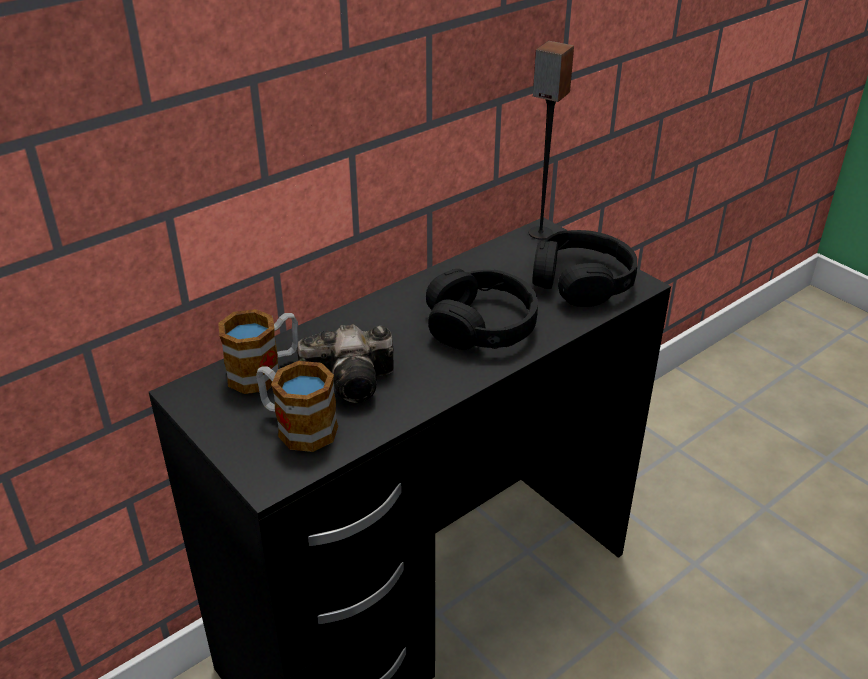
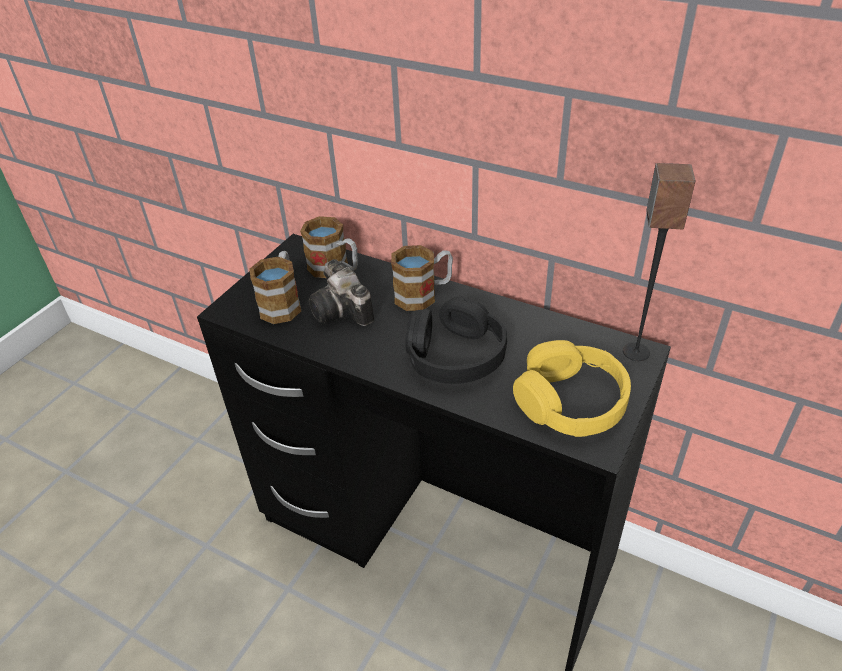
camera: 70 degrees right, 5 degrees up
black headphones [532,230,637,307] -> yellow headphones [513,340,631,437]
none -> mug [391,245,453,311]

